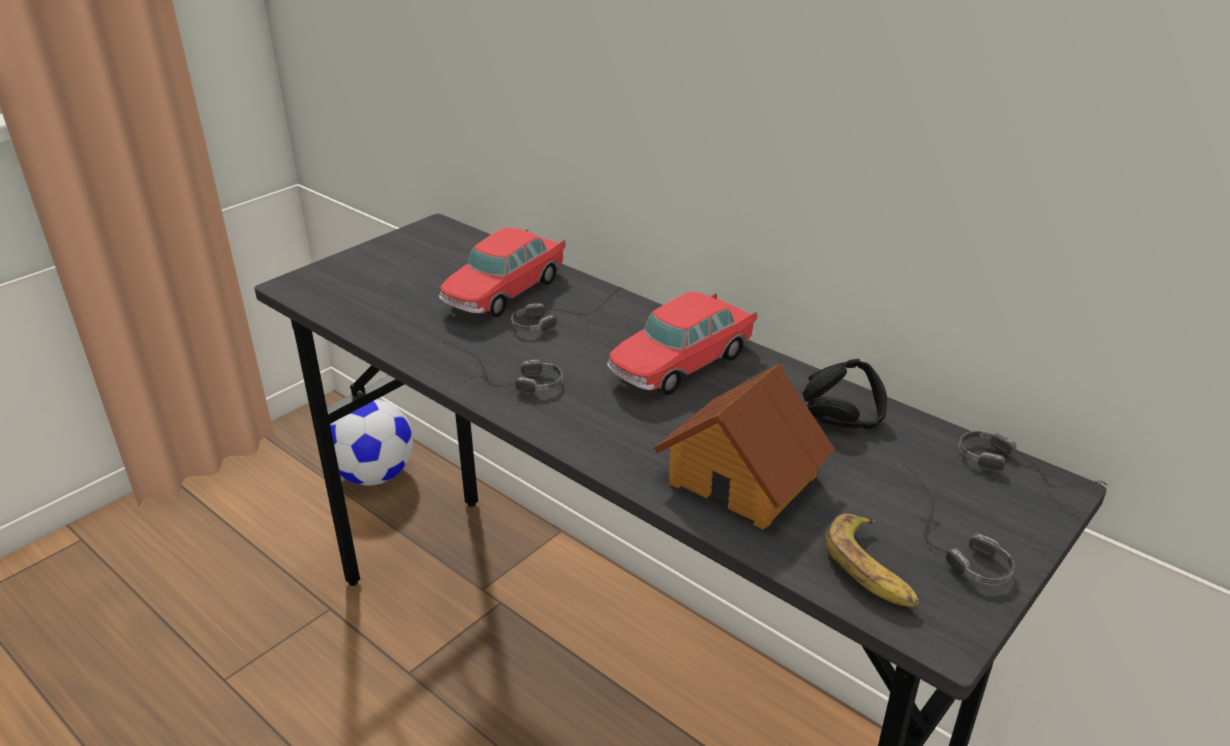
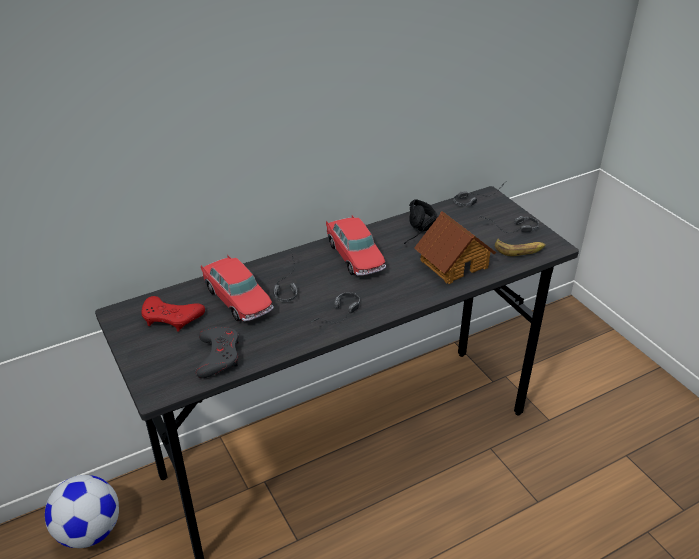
camera: 70 degrees left, 5 degrees up
none -> red game controller [141,296,205,332]
none -> grey game controller [196,326,239,378]

